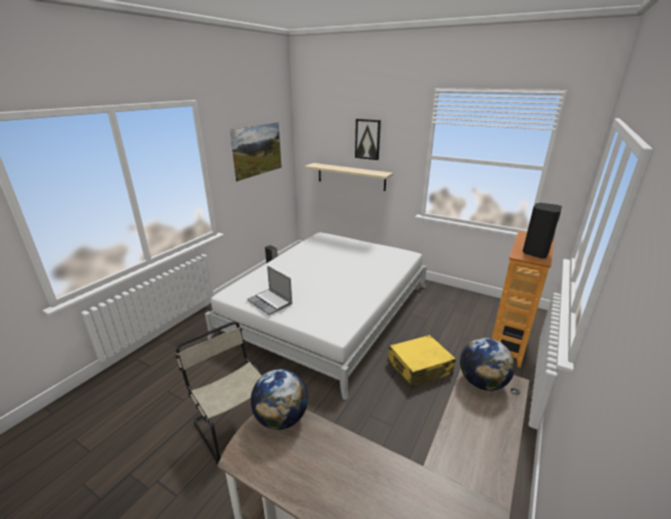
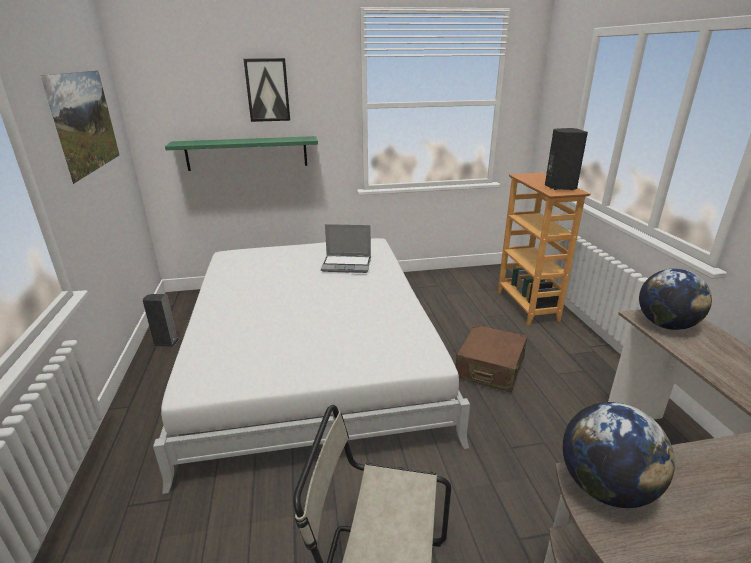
camera: 40 degrees left, 0 degrees up
laptop [247,266,293,315] -> laptop moved to [321,224,371,273]
beige shelf [304,163,393,191] -> green shelf [165,136,318,171]
yellow suitcase [388,335,456,388] -> brown suitcase [455,325,527,392]

